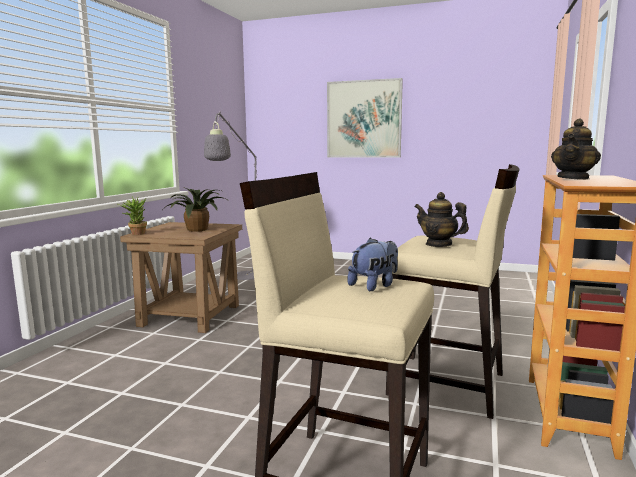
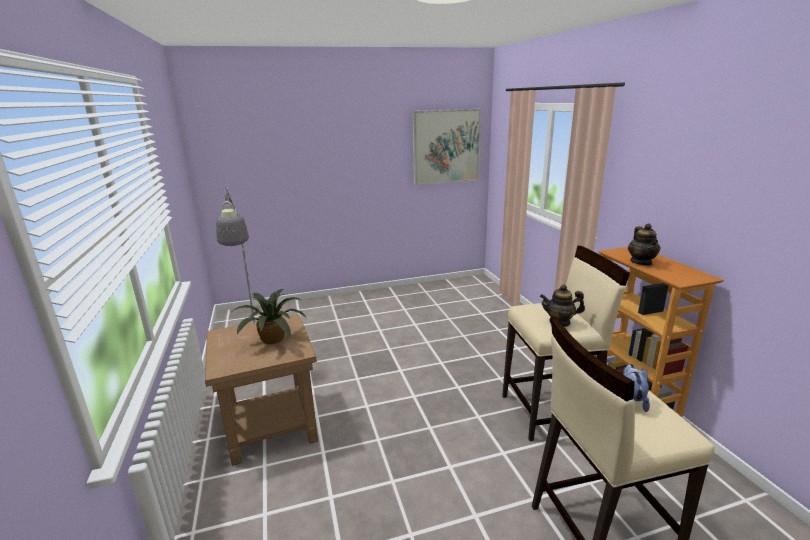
camera: 35 degrees left, 10 degrees up
potted plant [118,196,147,235] -> none
picture [327,78,403,157] -> picture moved to [412,109,482,185]

